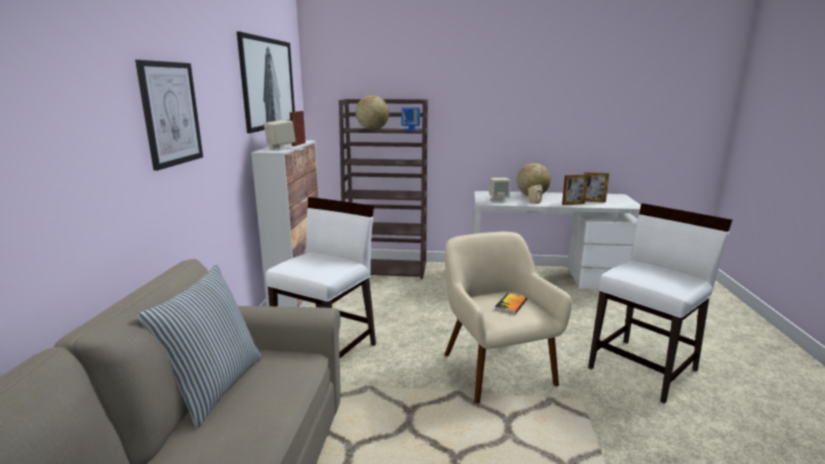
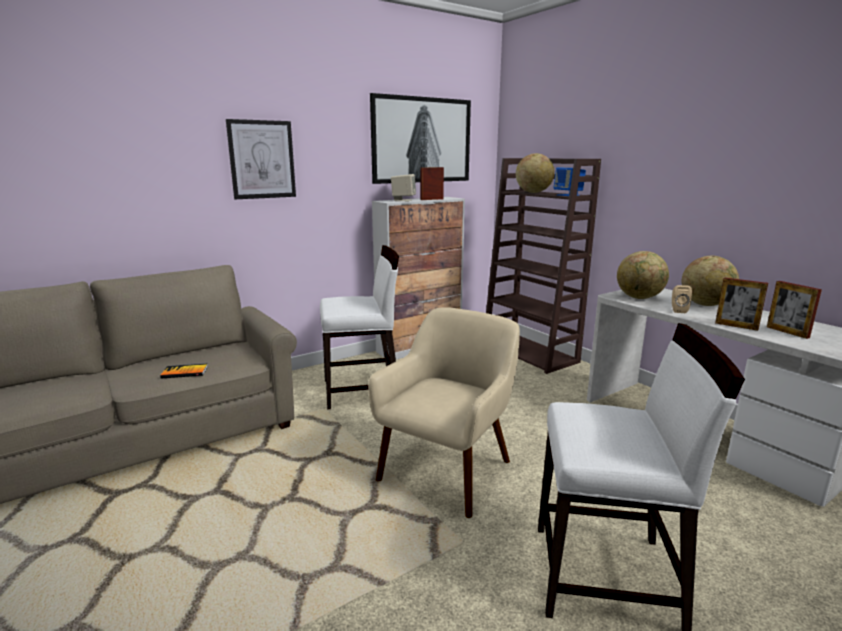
camera: 50 degrees right, 0 degrees up
pillow [137,264,263,428] -> none
beige speaker [489,178,511,202] -> globe [617,251,669,299]
book [495,293,527,314] -> book moved to [160,364,207,379]

